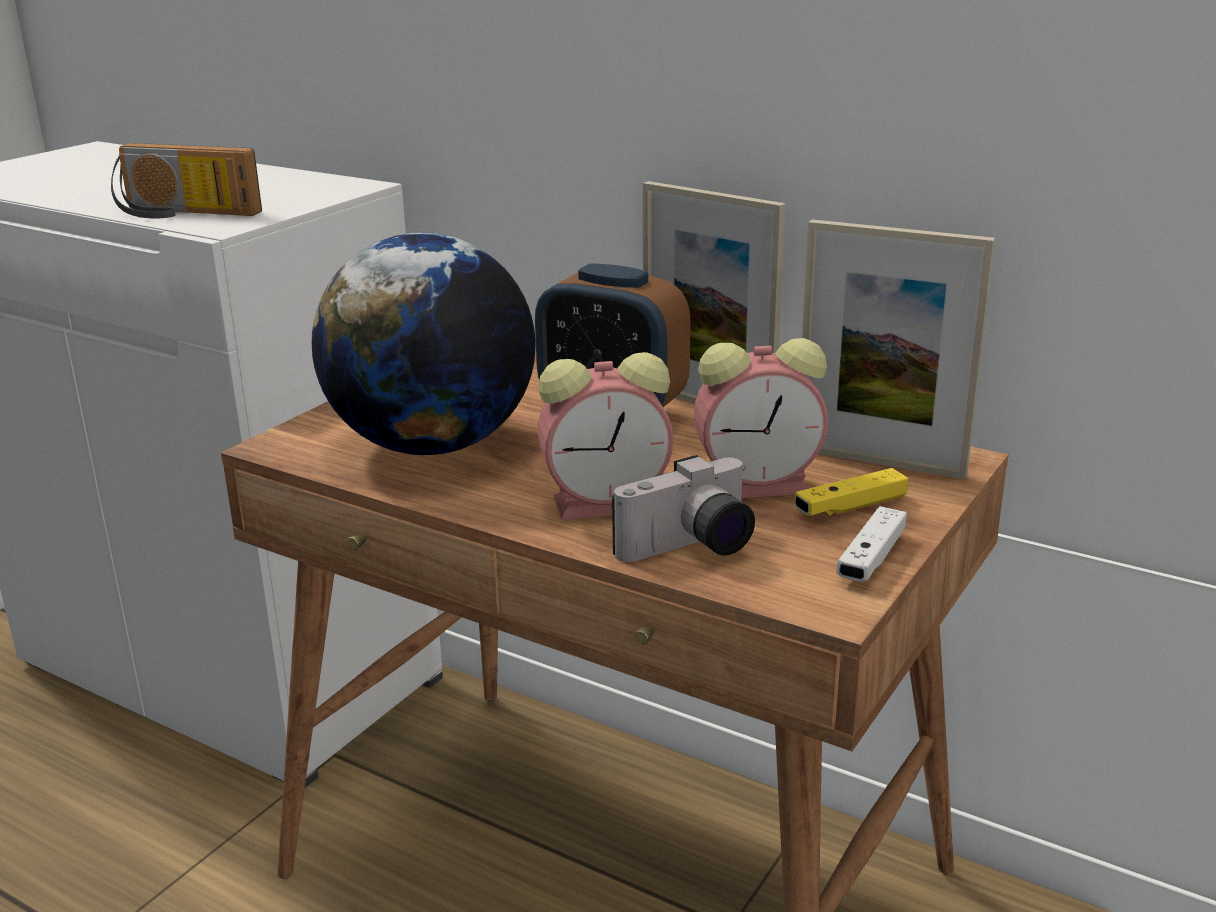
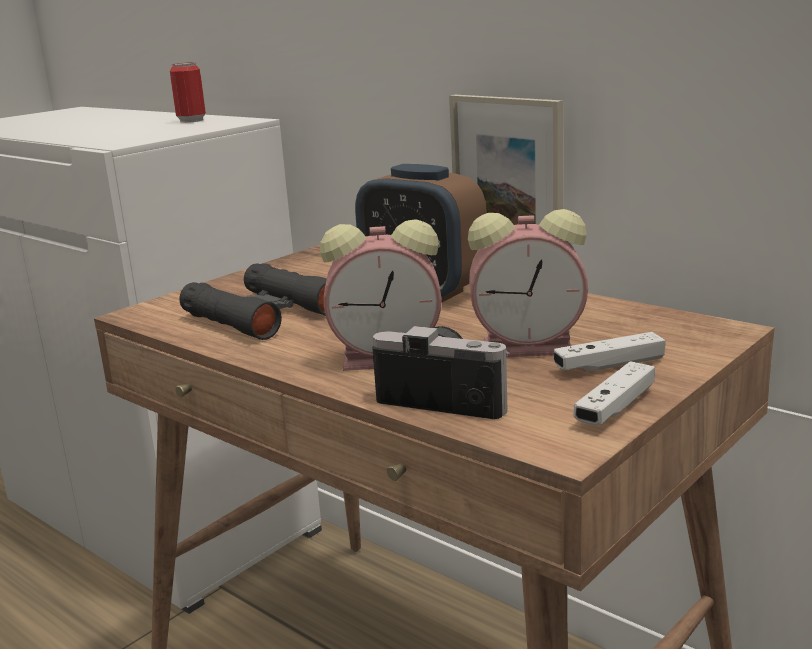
camera: 10 degrees right, 5 degrees down
radio [111,143,262,218] -> none
globe [312,233,535,455] -> black binoculars [180,263,327,340]
camera [612,455,755,562] -> camera turned 135 degrees counterclockwise [372,326,510,419]
yellow game controller [795,468,908,516] -> white game controller [554,332,665,372]
picture frame [802,219,995,479] -> none
none -> can [170,62,206,123]

